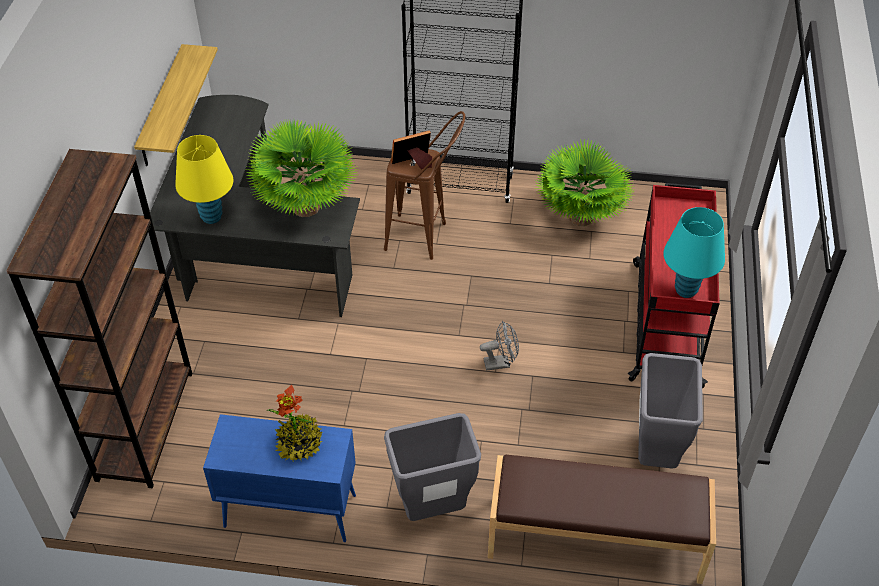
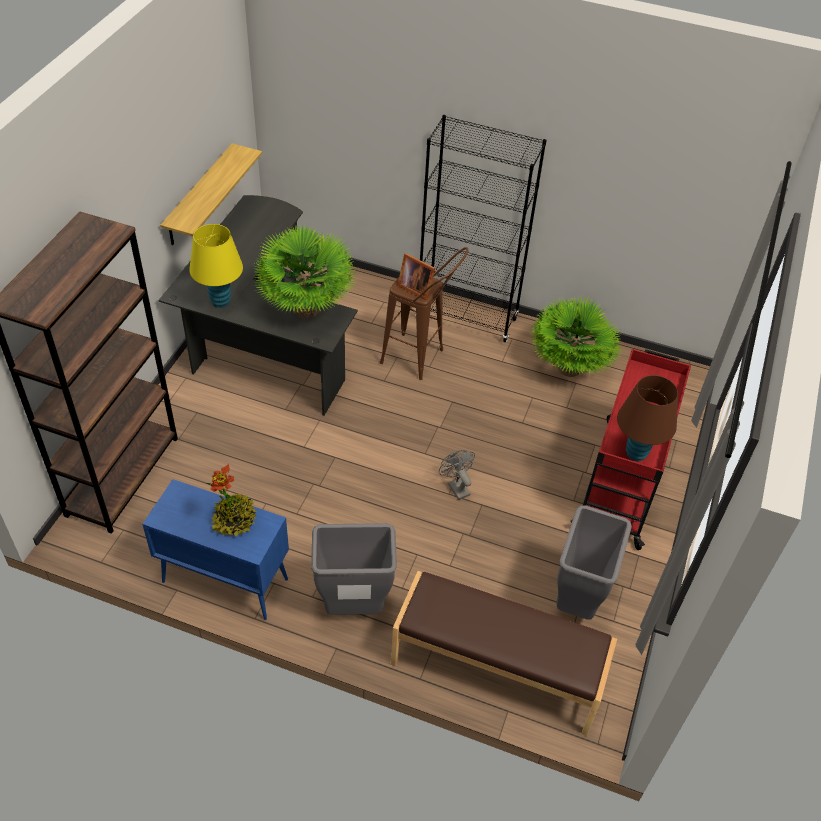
camera: 10 degrees right, 0 degrees up
picture frame [391,130,432,169] -> picture frame turned 135 degrees counterclockwise [398,253,435,300]
grey fan [480,321,519,371] -> grey fan turned 120 degrees counterclockwise [439,450,475,500]
turquoise table lamp [663,207,725,298] -> brown table lamp [617,375,678,461]

